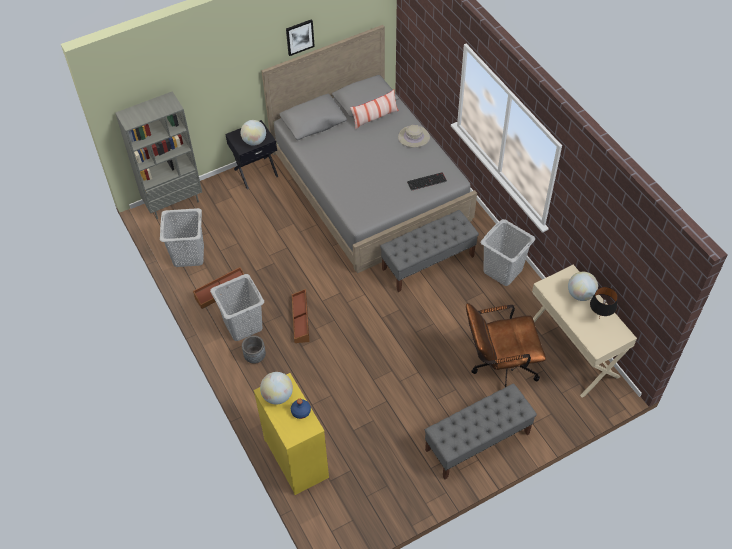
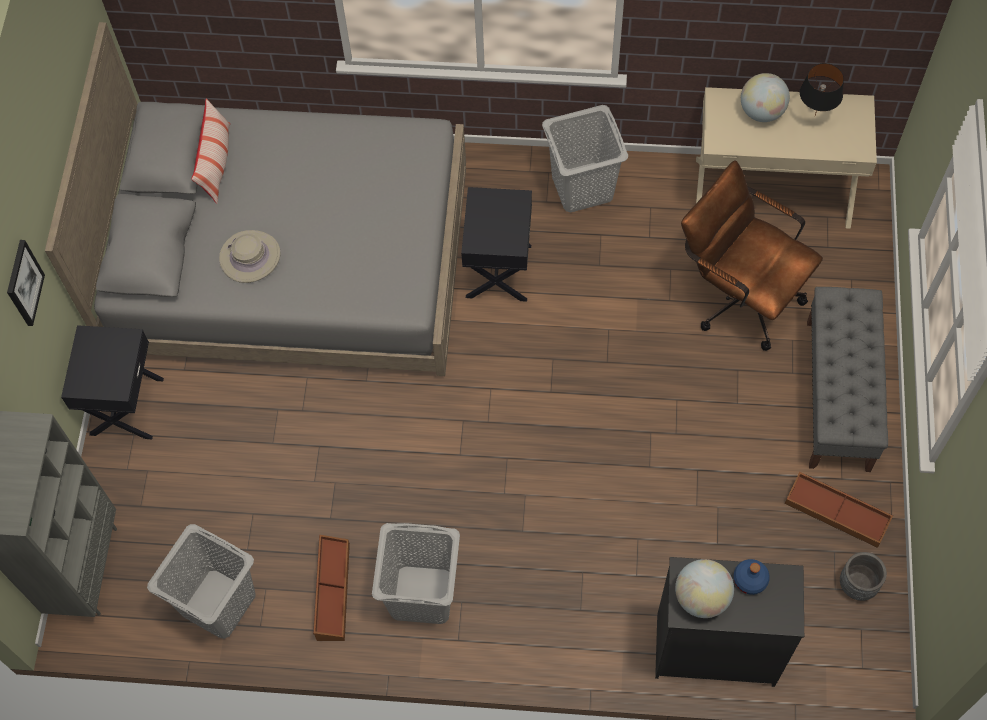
camera: 55 degrees left, 10 degrees up
globe [241,120,266,146] -> none
grey planter [242,335,266,364] -> grey planter moved to [840,552,887,601]
yellow dresser [254,373,329,495] -> black dresser [655,557,804,687]
picture [286,19,315,56] -> picture moved to [7,240,45,326]
brown storage box [292,289,309,343] -> brown storage box moved to [785,472,893,548]
grey bench [380,210,479,292] -> black nightstand [461,187,532,302]
beige hat [398,124,430,148] -> beige hat moved to [219,230,281,283]
keyboard [407,172,447,191] -> none
brown office chair [466,303,546,387] -> brown office chair turned 105 degrees clockwise [681,160,823,351]

